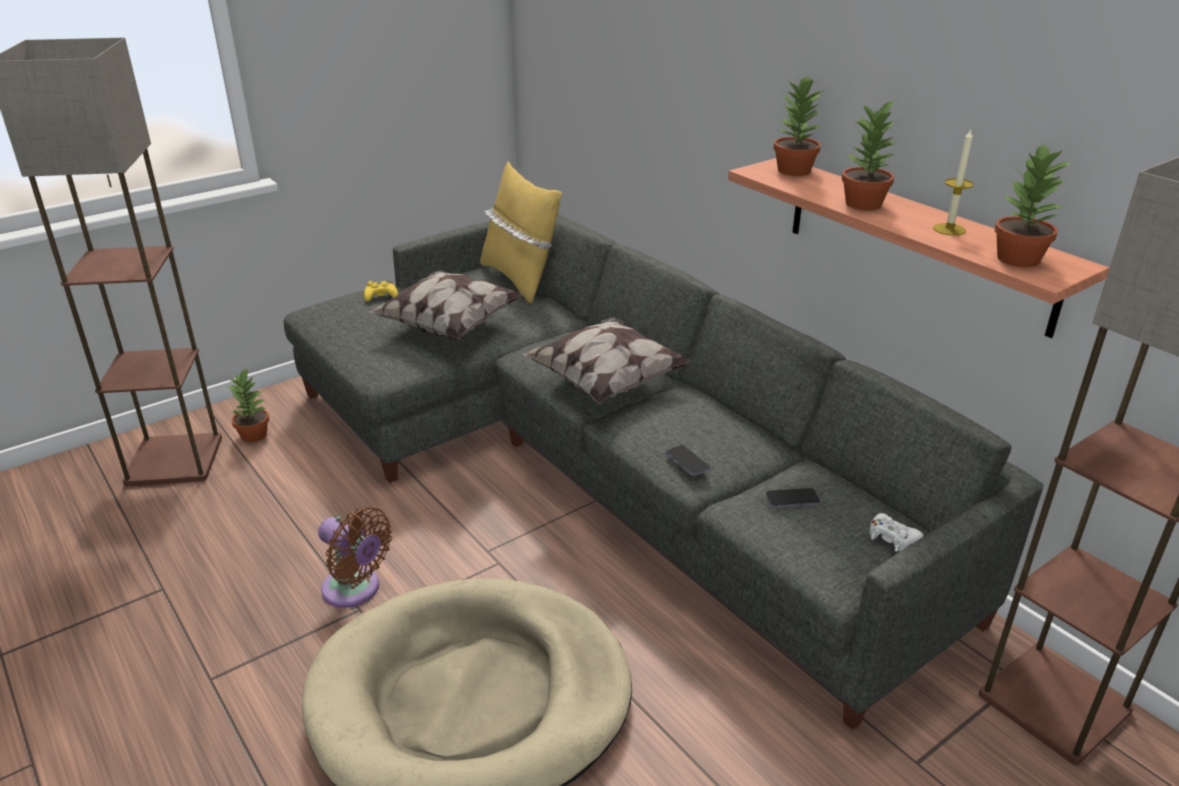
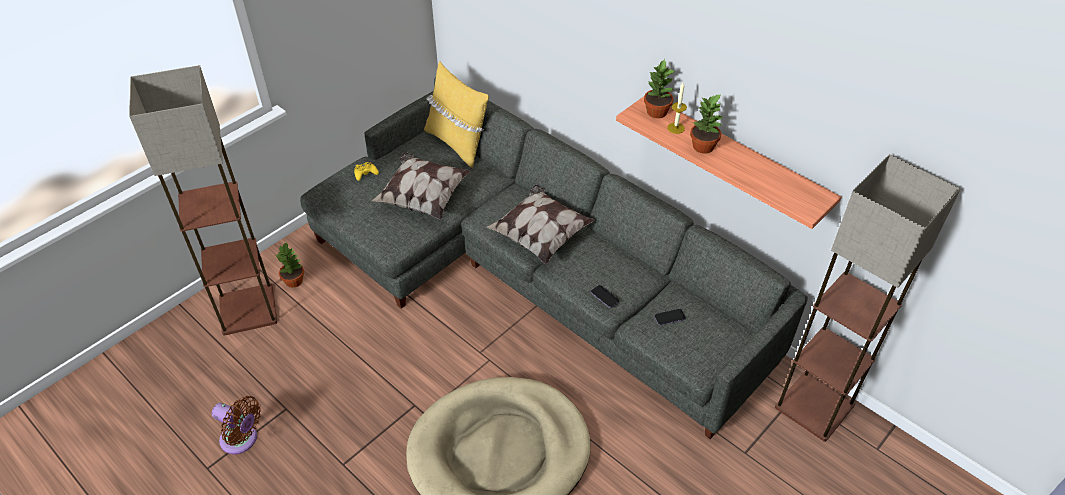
camera: 10 degrees left, 15 degrees up
brown fan [318,507,392,608] -> brown fan moved to [212,396,261,455]
white game controller [870,513,923,552] -> none
candle [933,129,974,236] -> candle moved to [667,83,687,134]
potted plant [995,143,1073,267] -> none

